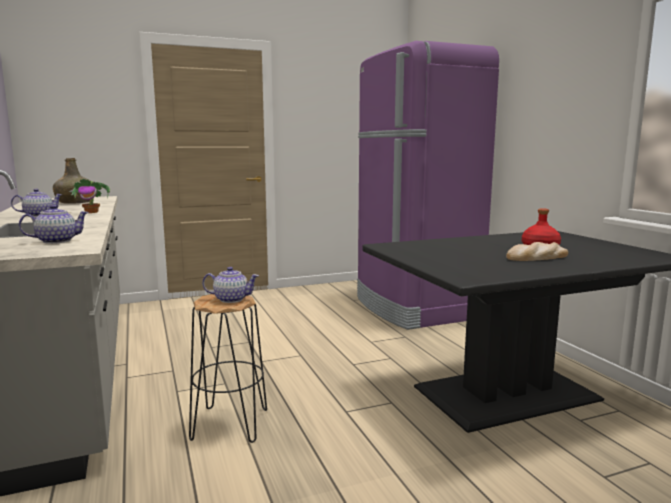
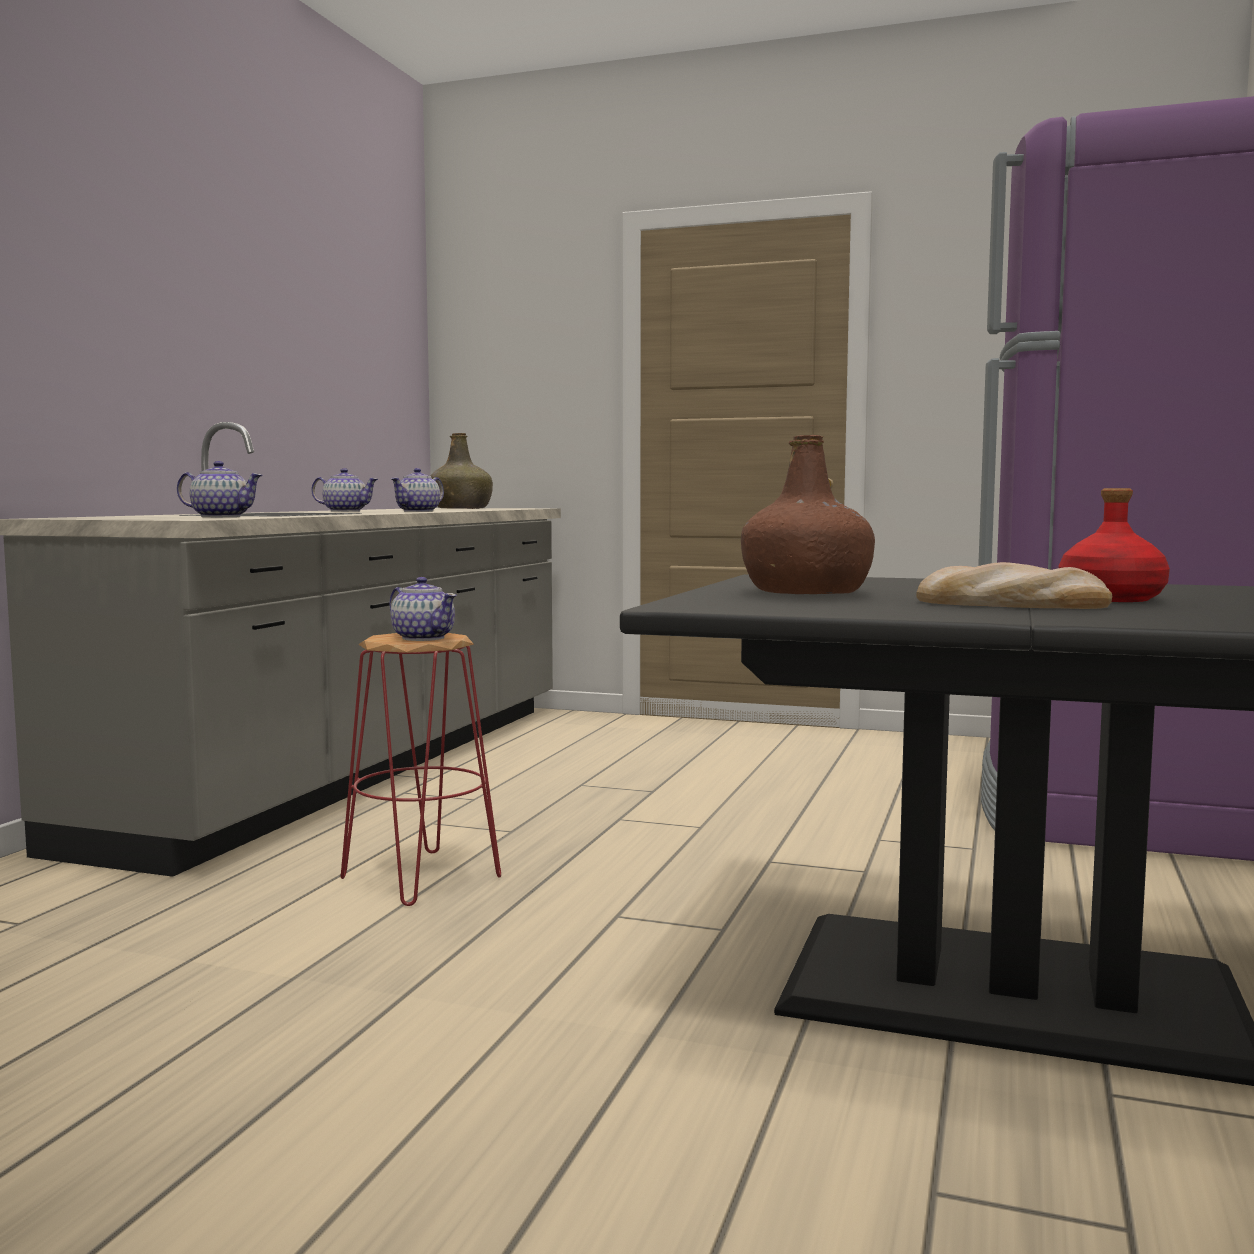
camera: 40 degrees right, 5 degrees down
potted plant [69,179,110,213] -> teapot [391,468,444,512]
black stool [189,294,267,443] -> red stool [340,633,501,906]
none -> brown bottle [741,435,875,594]

